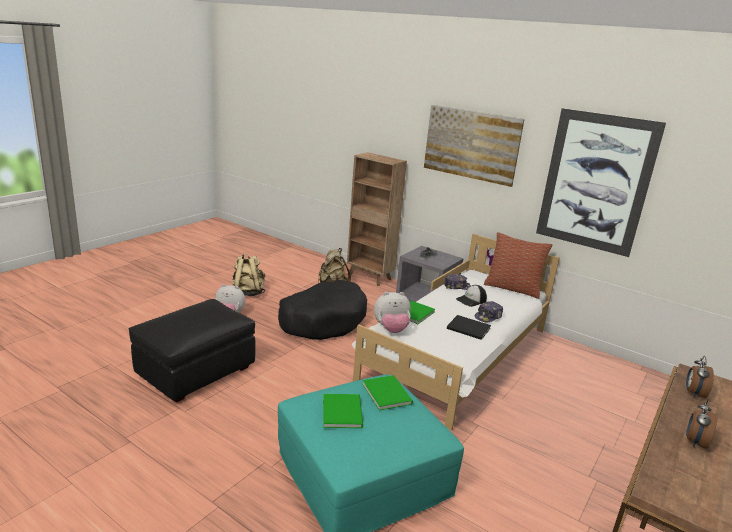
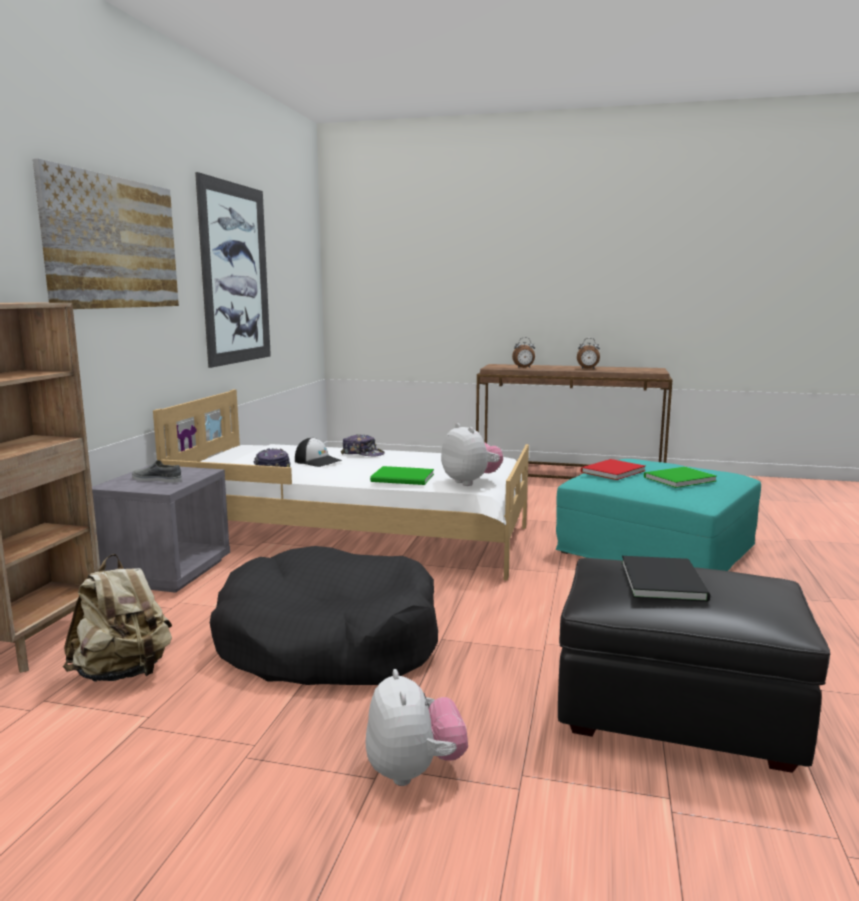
camera: 110 degrees left, 10 degrees down
beige backpack [232,254,265,296] -> none
green book [362,375,413,410] -> red book [581,459,645,480]
black book [447,315,491,340] -> black book moved to [622,556,710,602]
pillow [484,232,552,299] -> none

